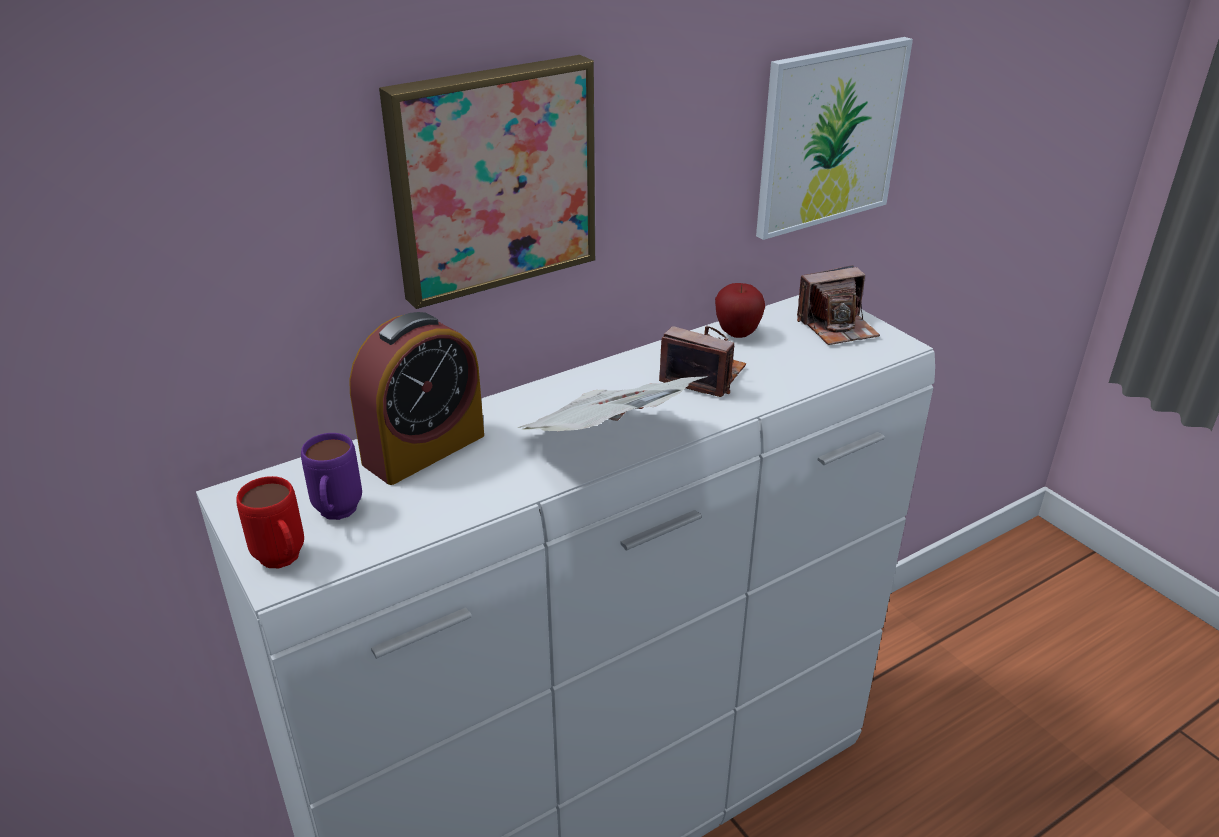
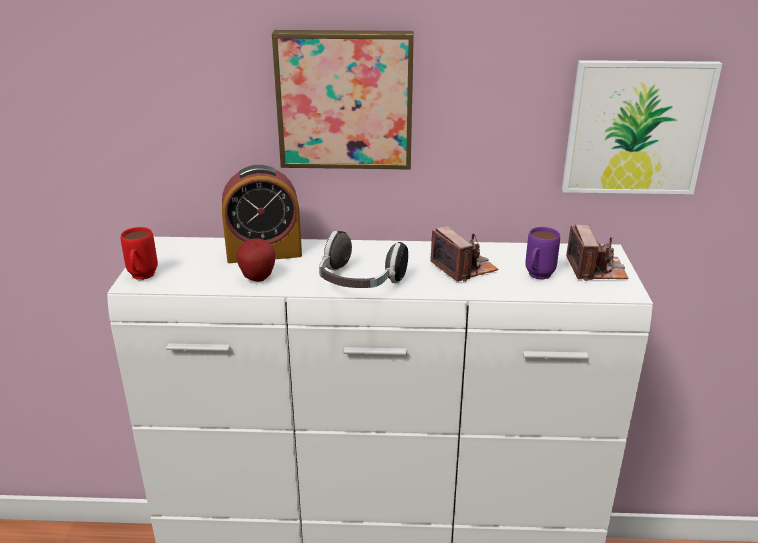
camera: 35 degrees right, 5 degrees down
purple mug [301,433,362,520] -> purple mug moved to [525,227,560,280]
newspaper [517,376,708,431] -> headphones [319,231,408,288]
apple [715,283,765,338] -> apple moved to [236,238,275,282]
camera [797,265,880,345] -> camera turned 105 degrees counterclockwise [566,225,628,281]

